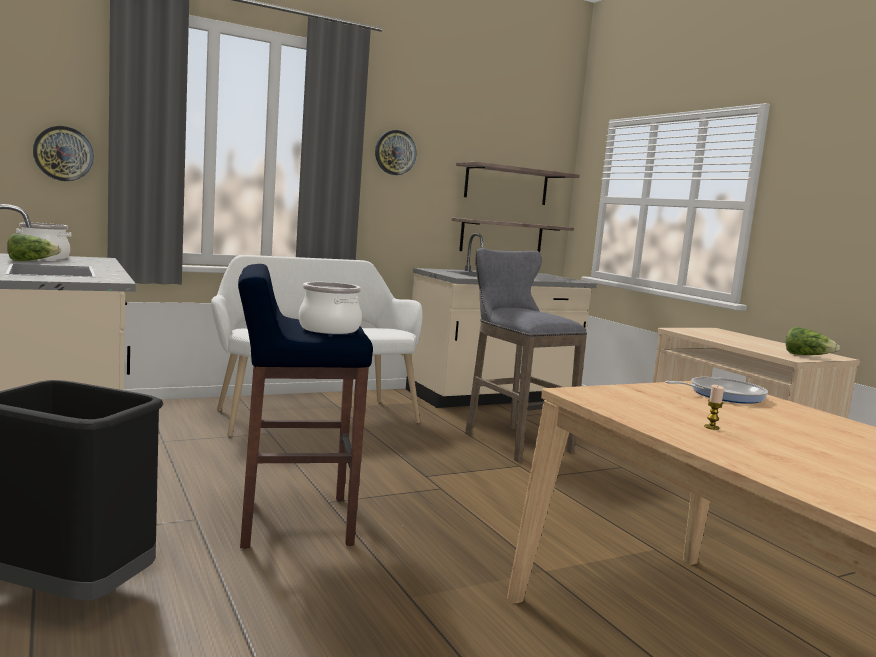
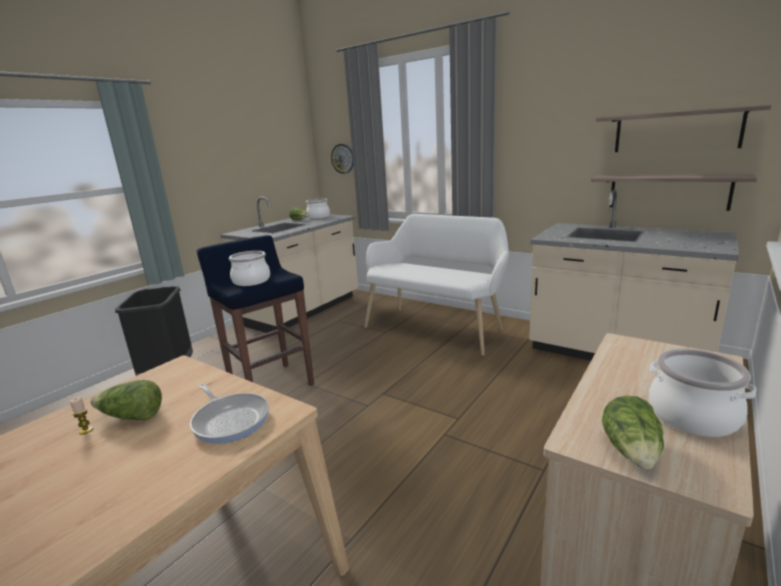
camera: 65 degrees right, 10 degrees up
wall clock [375,130,416,175] -> none
grey stool [465,248,587,462] -> none
none -> lettuce [91,380,162,420]
none -> cooking pot [648,348,756,437]

